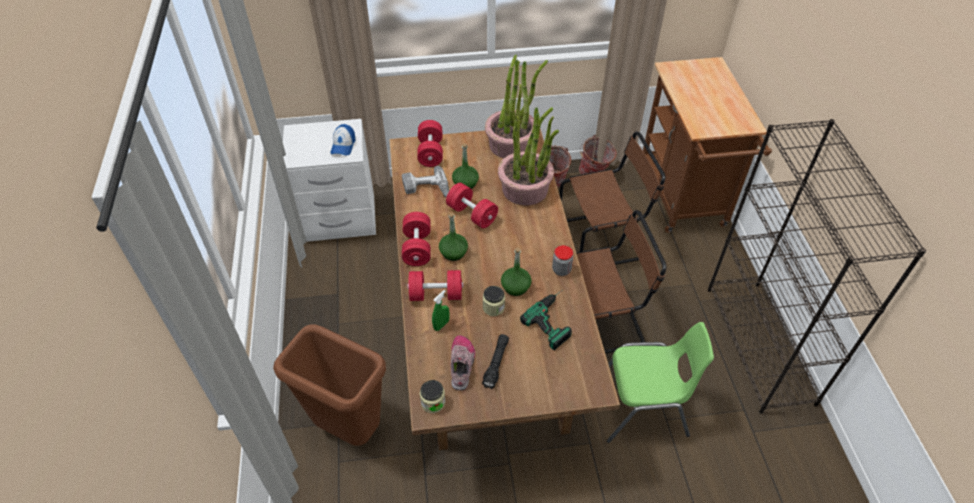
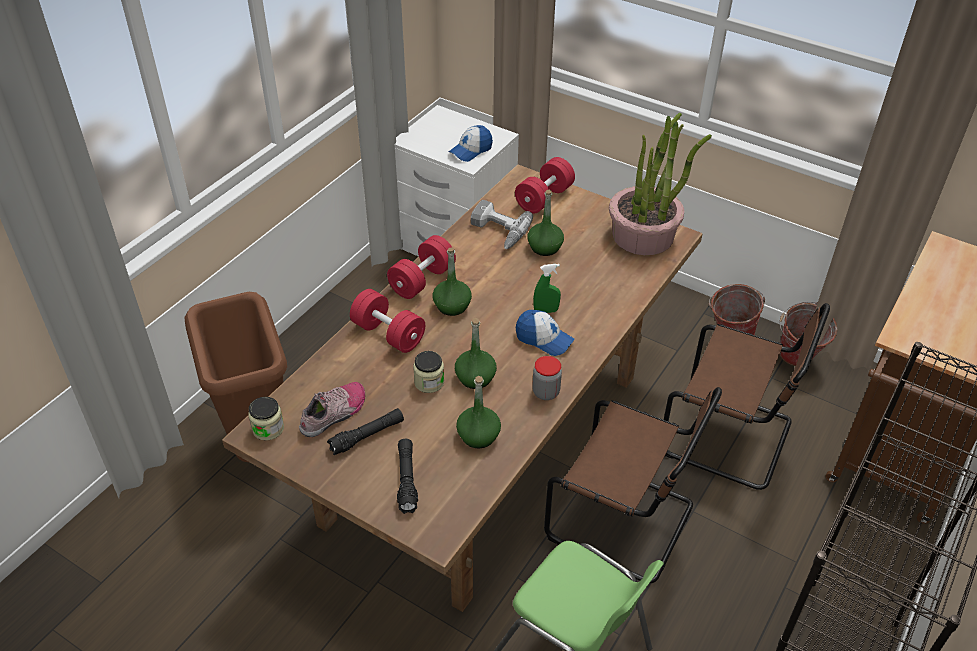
camera: 40 degrees right, 5 degrees down
green spray bottle [432,290,450,331] -> green spray bottle moved to [533,264,561,313]
red dumbbell [446,183,498,228] -> none
potted plant [498,107,559,206] -> none
power drill [520,290,572,350] -> green bottle [456,376,501,448]
none -> black flashlight [397,439,418,514]
none -> cap [516,310,575,356]

